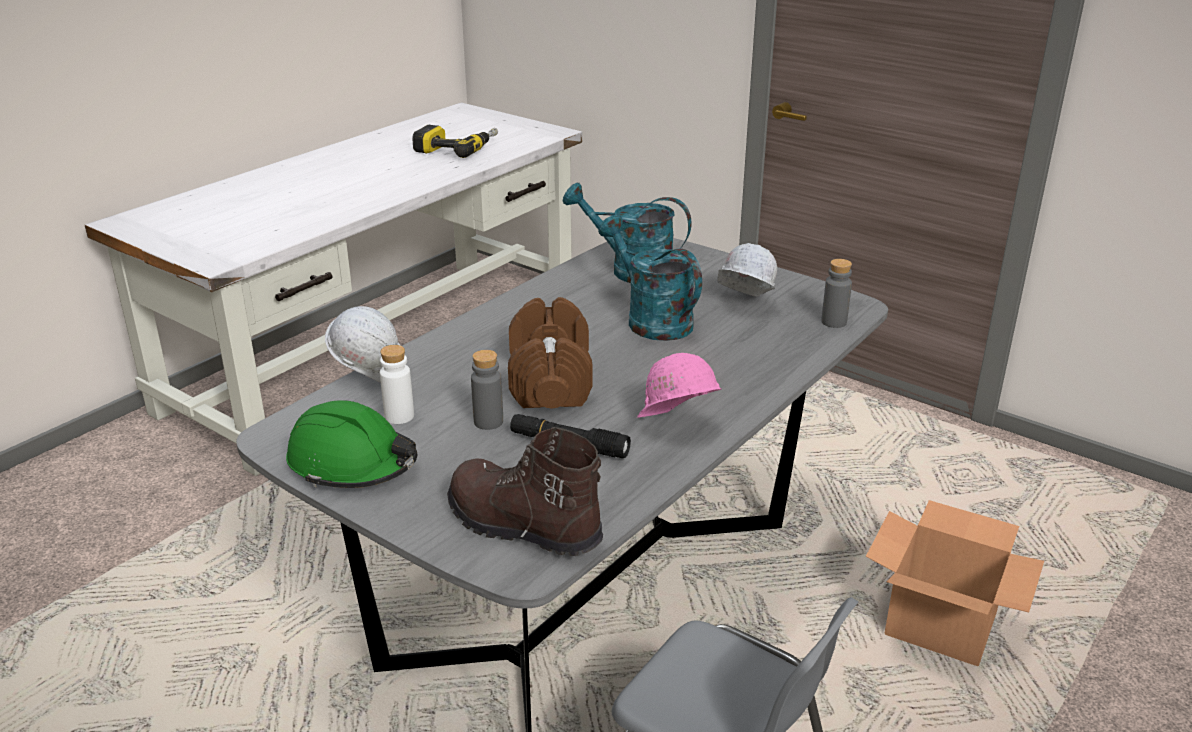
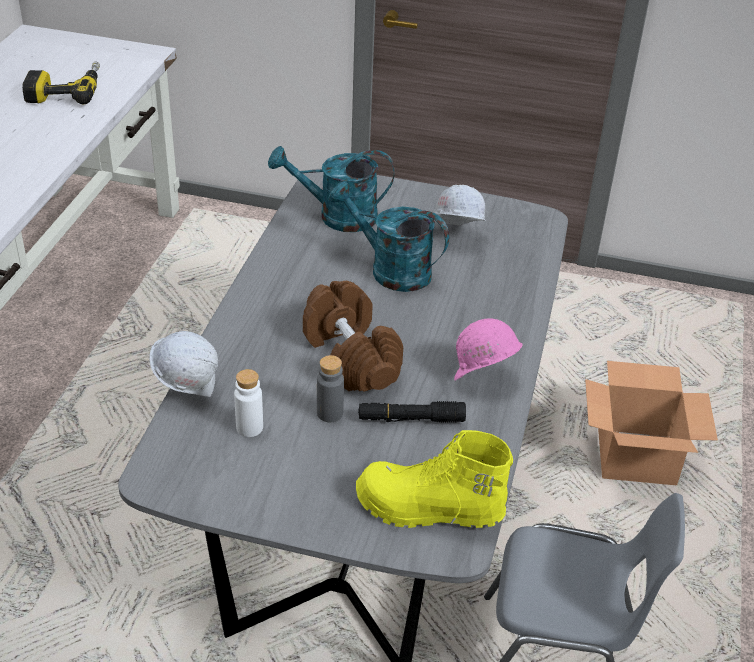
camera: 25 degrees left, 10 degrees up
green hard hat [286,400,418,488] -> none
brown boot [447,427,603,556] -> yellow boot [356,430,513,528]
grey bottle [821,259,852,328] -> none

